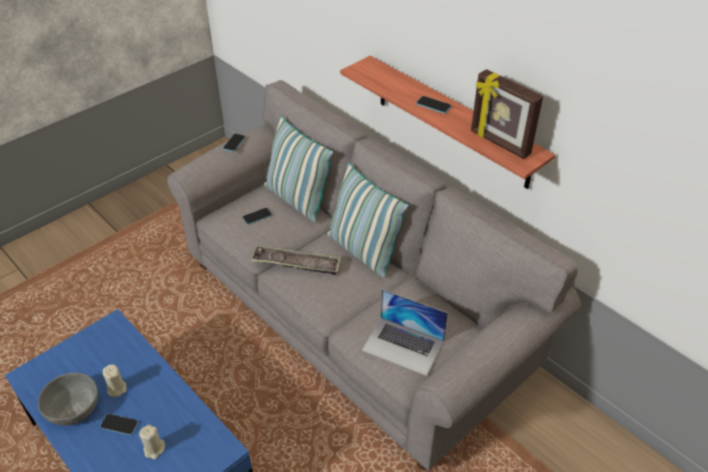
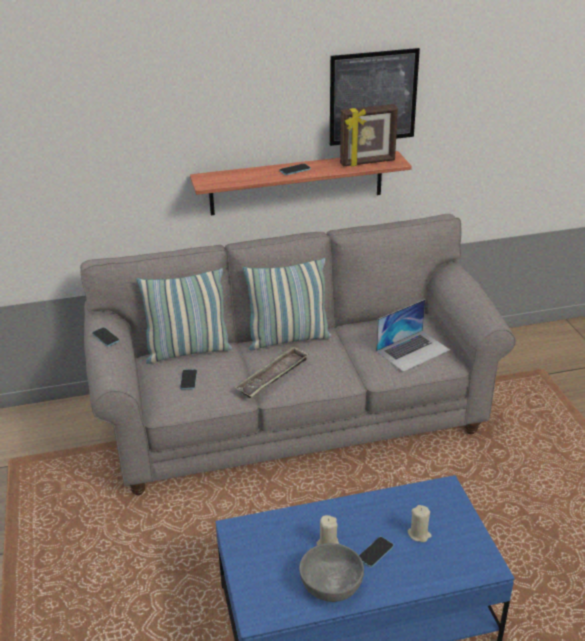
camera: 60 degrees left, 10 degrees down
none -> picture [330,48,420,146]

